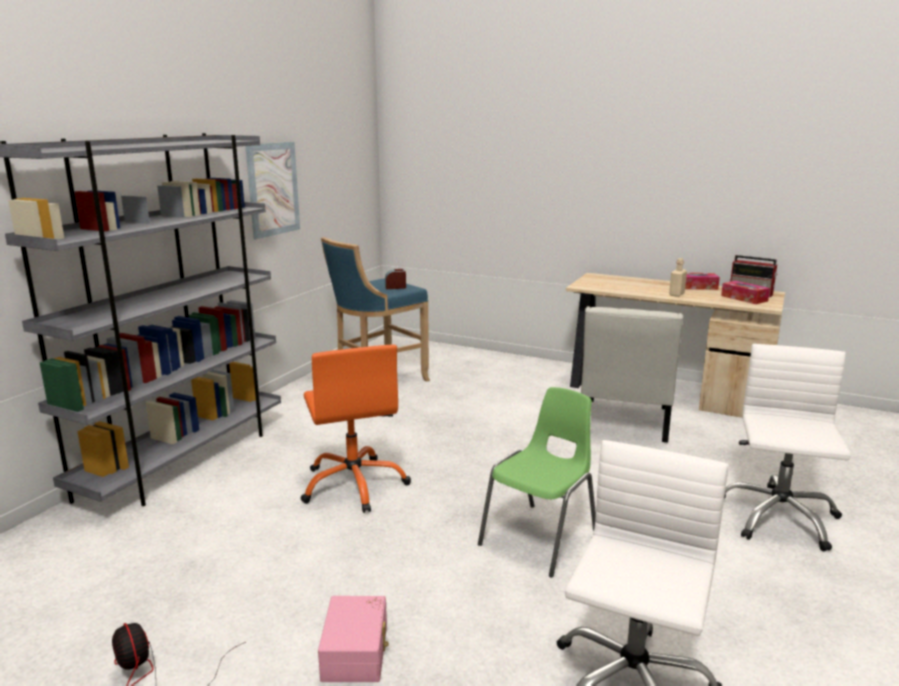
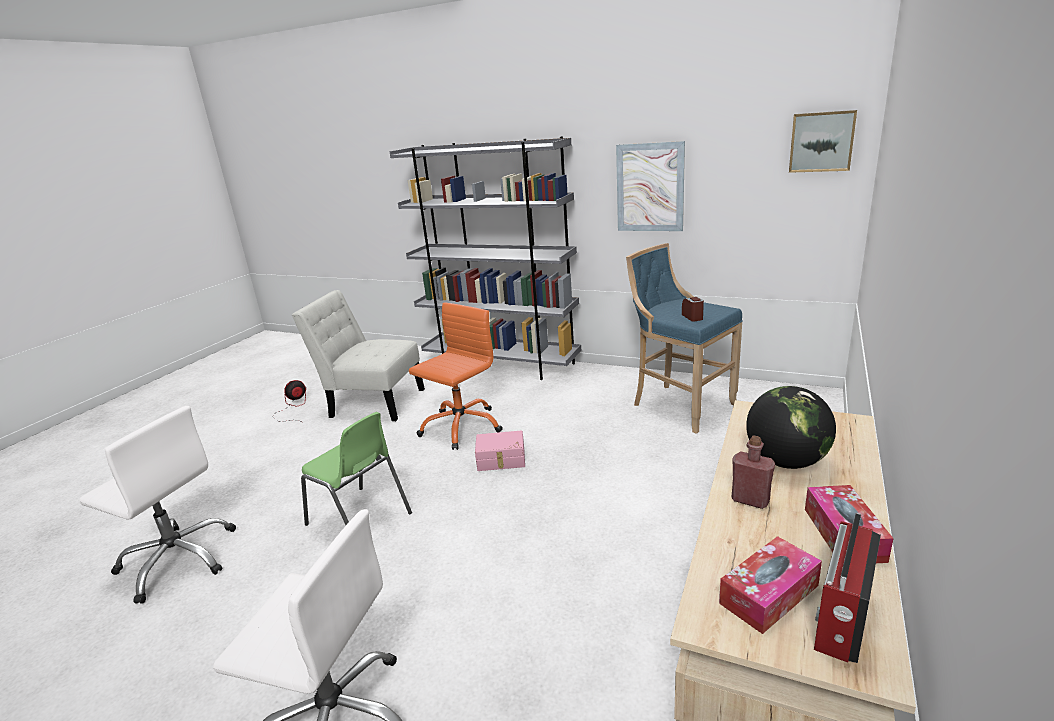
camera: 90 degrees right, 5 degrees up
orange office chair [300,345,411,513] -> orange office chair turned 150 degrees clockwise [409,302,503,450]
pink storage box [318,596,389,682] -> pink storage box moved to [475,430,525,471]
white chair [581,306,683,443] -> white chair moved to [292,290,425,421]
beige bottle [669,258,687,297] -> red bottle [731,436,775,509]
none -> globe [746,386,836,469]
none -> picture [789,110,857,173]

